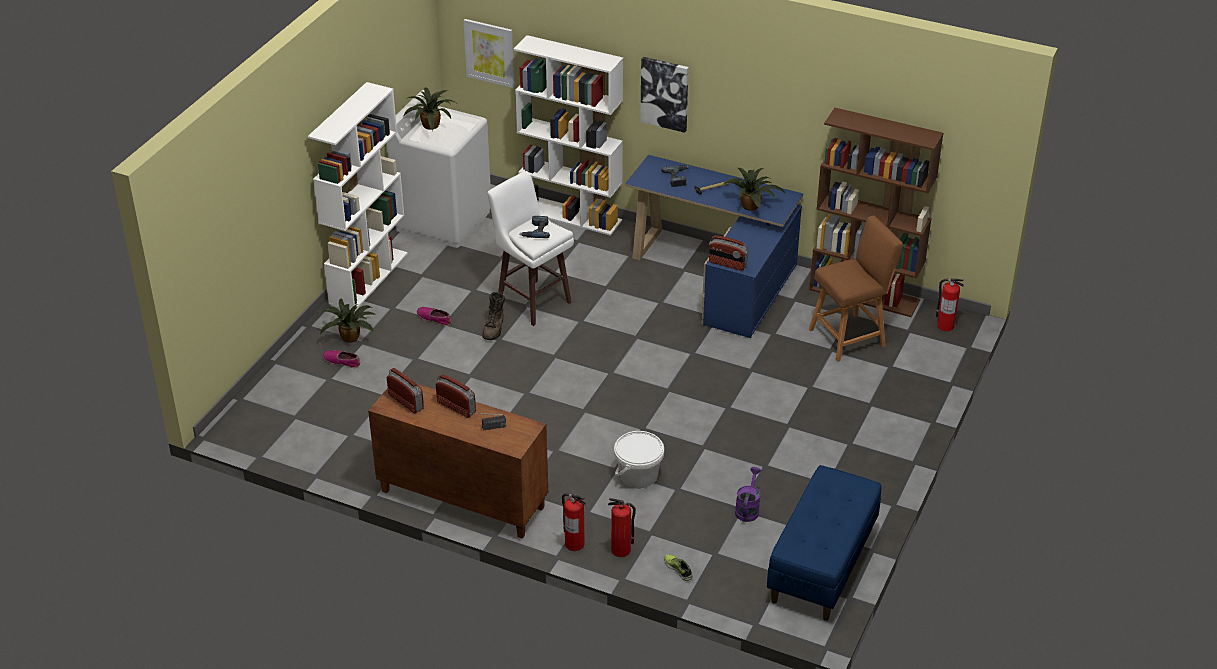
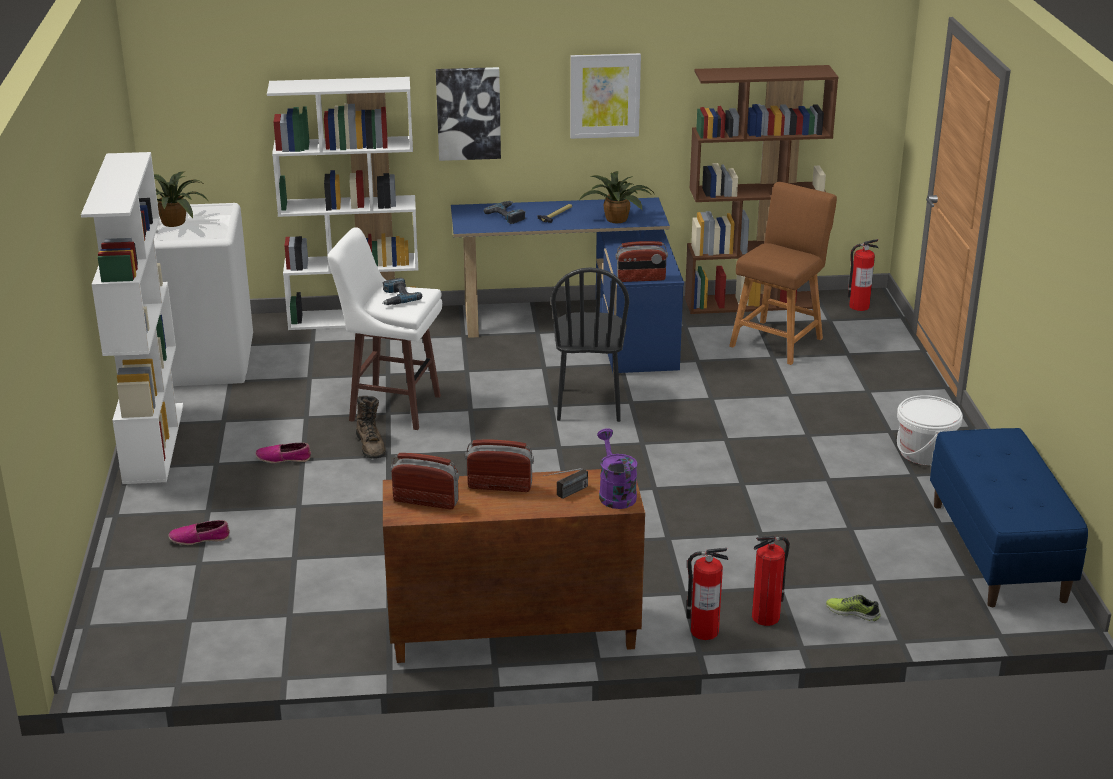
camera: 30 degrees left, 10 degrees down
potted plant [320,299,376,343] -> none
picture [463,19,514,88] -> picture moved to [570,53,641,139]
white bucket [614,431,664,488] -> white bucket moved to [897,395,963,465]
purple watering can [735,467,761,522] -> purple watering can moved to [597,428,637,509]
none -> black chair [551,267,629,422]

